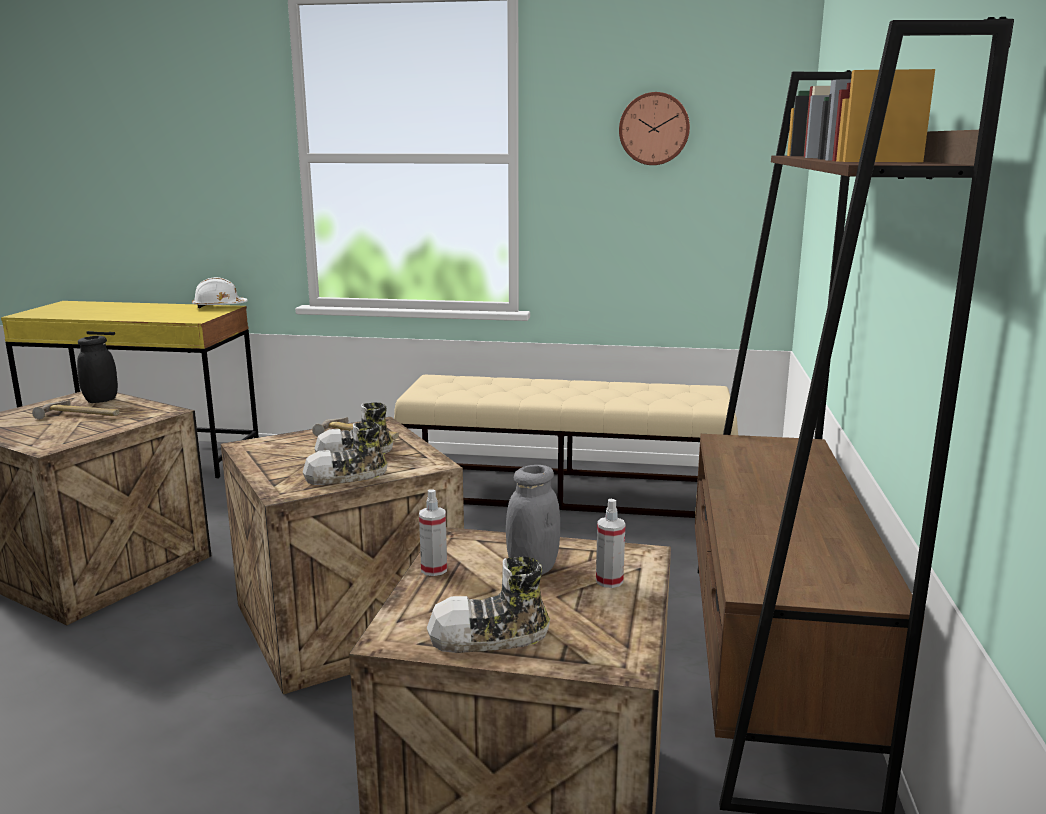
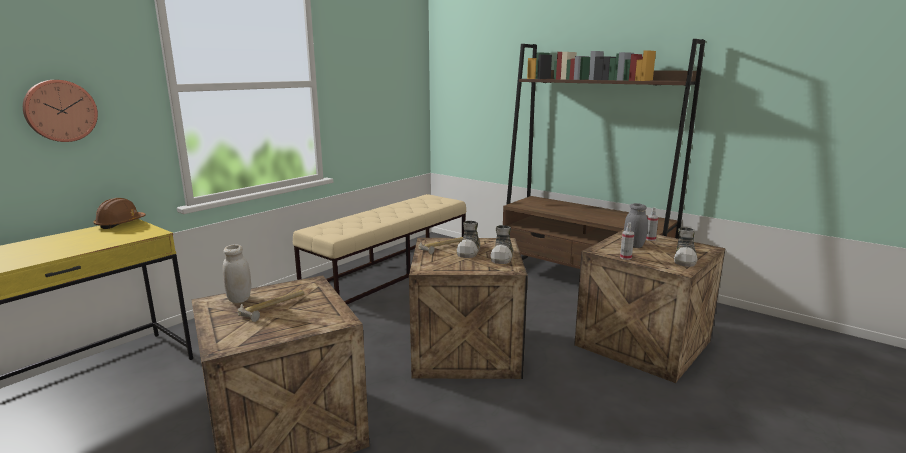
camera: 60 degrees left, 0 degrees up
black jar [77,336,118,403] -> white jar [223,245,251,303]
white hard hat [192,277,248,308] -> brown hard hat [93,198,146,229]
wall clock [619,92,690,165] -> wall clock moved to [23,80,98,142]

